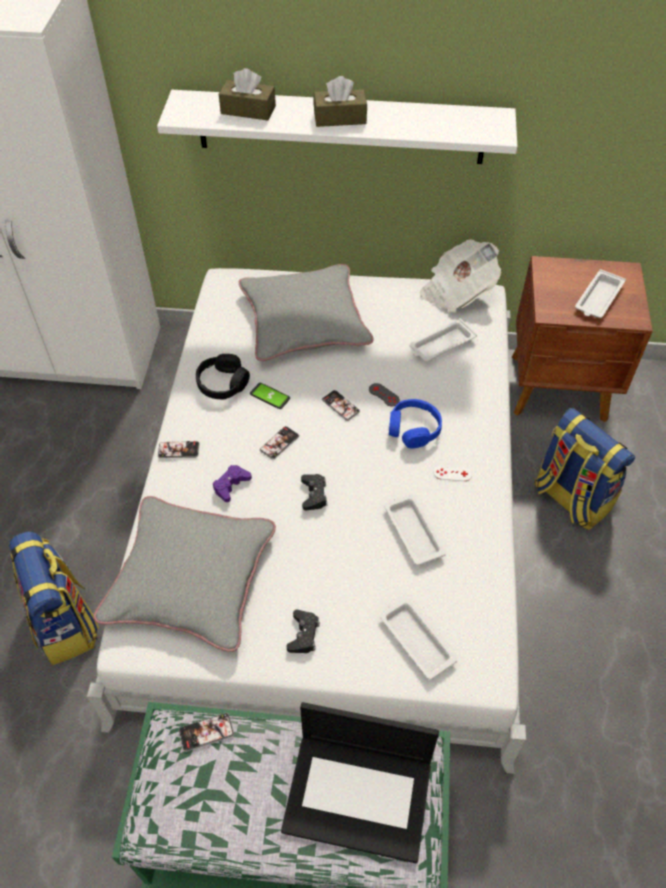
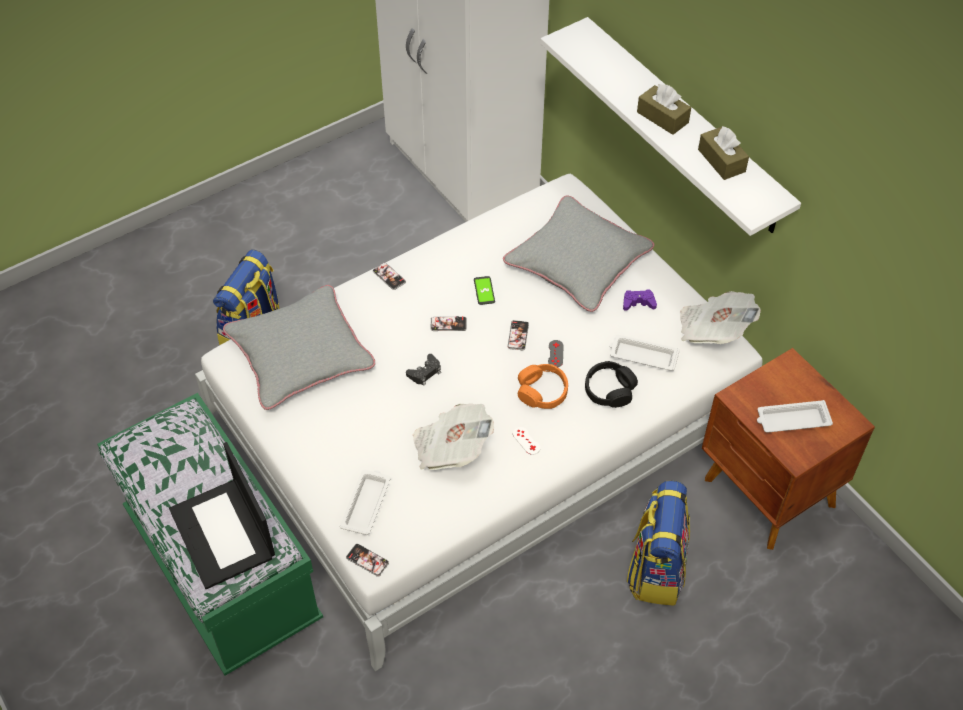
camera: 50 degrees right, 0 degrees up
phone [179,713,234,752] -> phone moved to [346,544,389,577]
black headphones [196,354,250,399] -> black headphones moved to [585,361,638,408]
purple game controller [213,465,252,502] -> purple game controller moved to [623,290,657,311]
brown tissue box [219,68,276,120] -> brown tissue box moved to [698,126,749,180]
black game controller [286,610,320,653] -> none
white tray [384,495,446,566] -> newspaper [413,403,494,470]
blue headphones [389,399,442,449] -> orange headphones [518,364,568,409]

